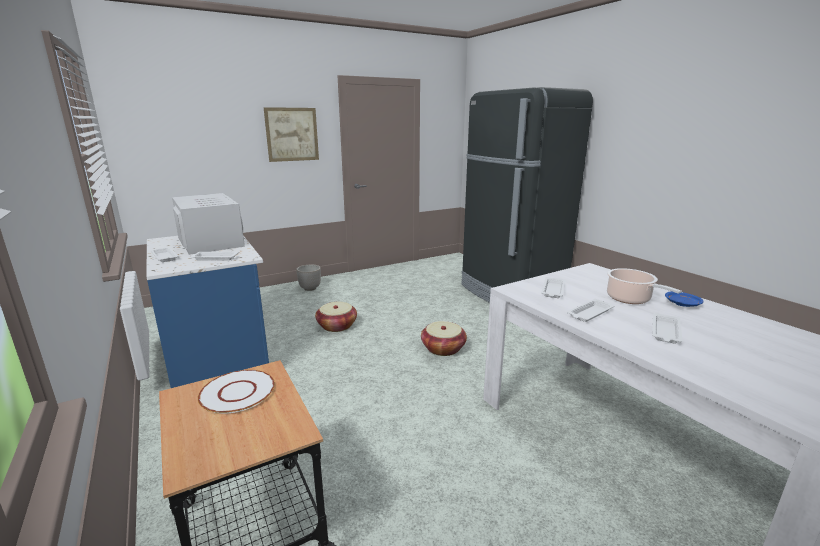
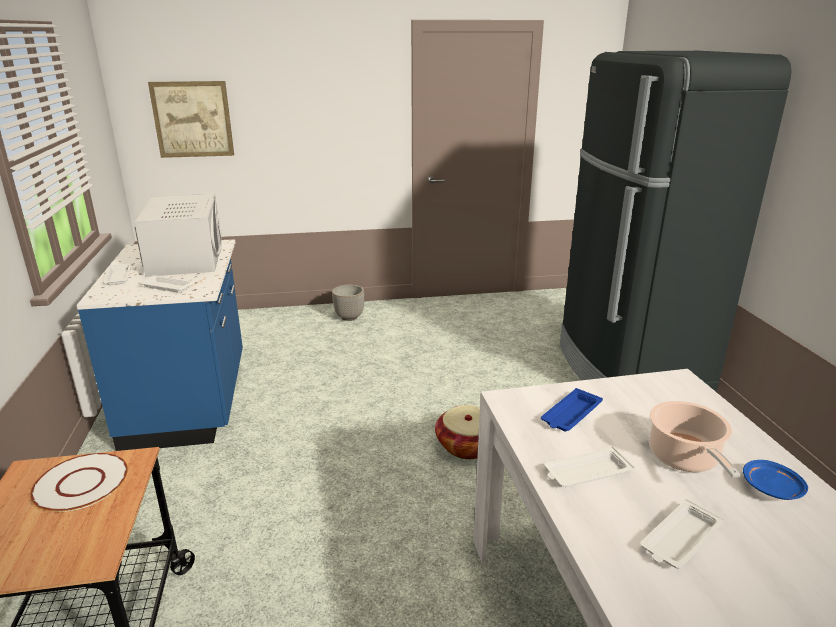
camera: 20 degrees right, 5 degrees up
picture [264,107,319,162] -> picture moved to [148,81,234,158]
basket [315,302,357,332] -> none
white tray [541,277,565,298] -> blue tray [541,388,603,431]

